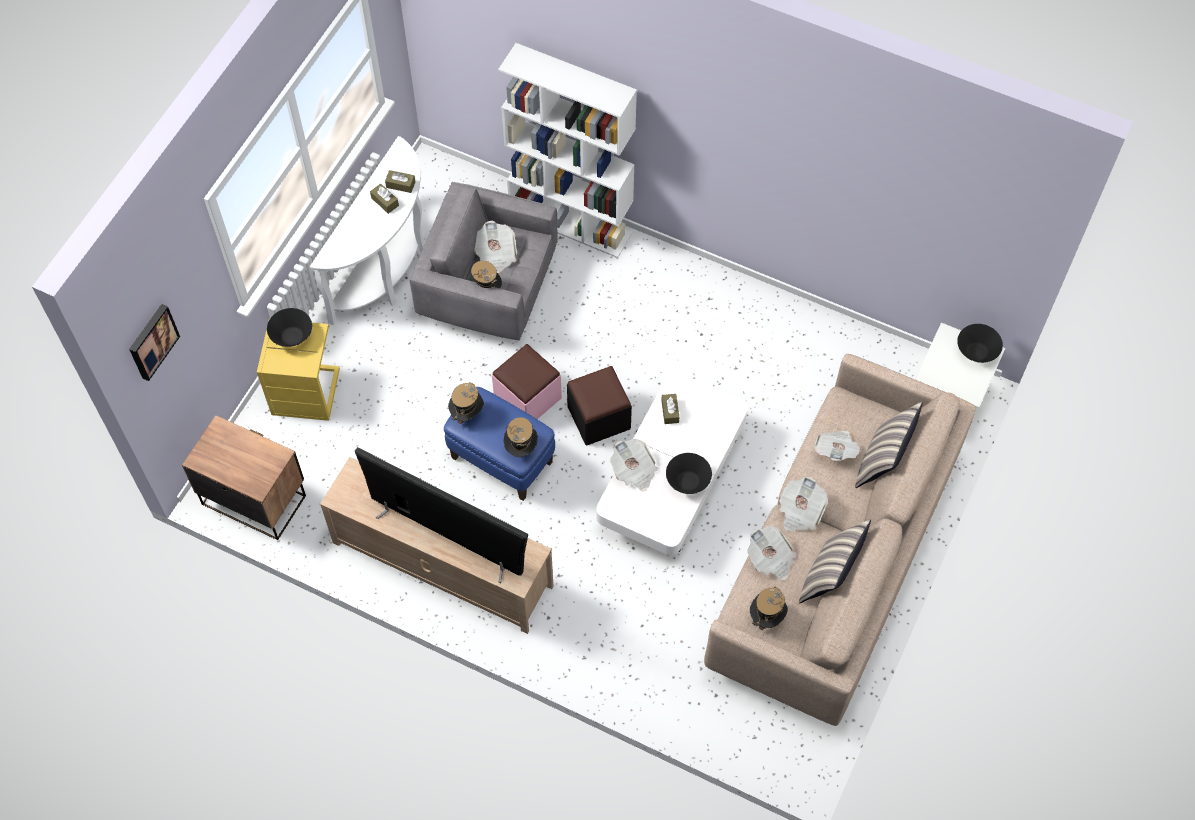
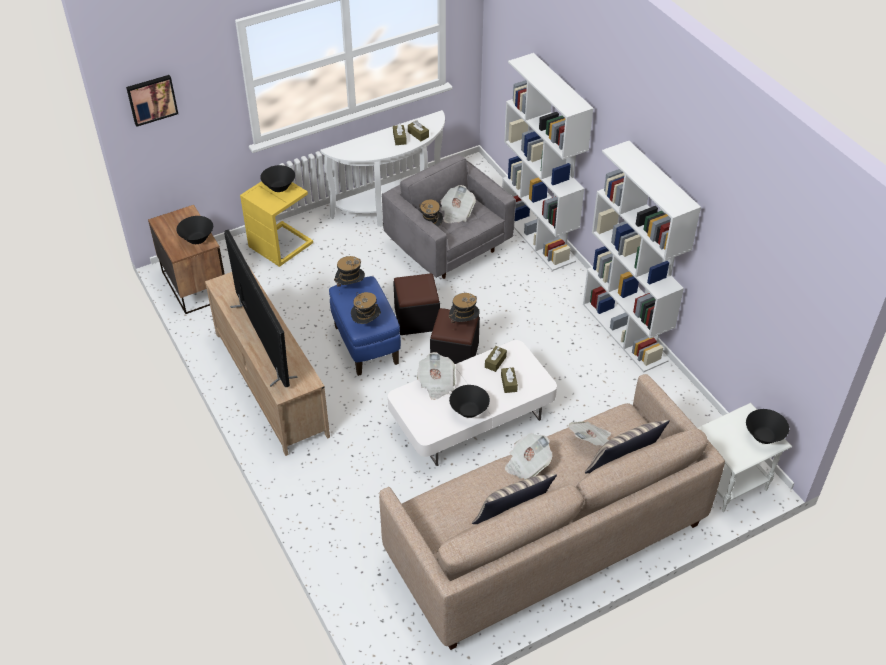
camera: 35 degrees right, 15 degrees down
pink ottoman [492,344,562,419] -> black ottoman [393,273,440,335]
newspaper [747,526,796,581] -> none
hat [750,587,788,635] -> hat moved to [448,293,479,323]
none -> black bowl [176,216,213,244]
none -> brown tissue box [501,367,518,393]
none -> white bookcase [583,141,701,372]

